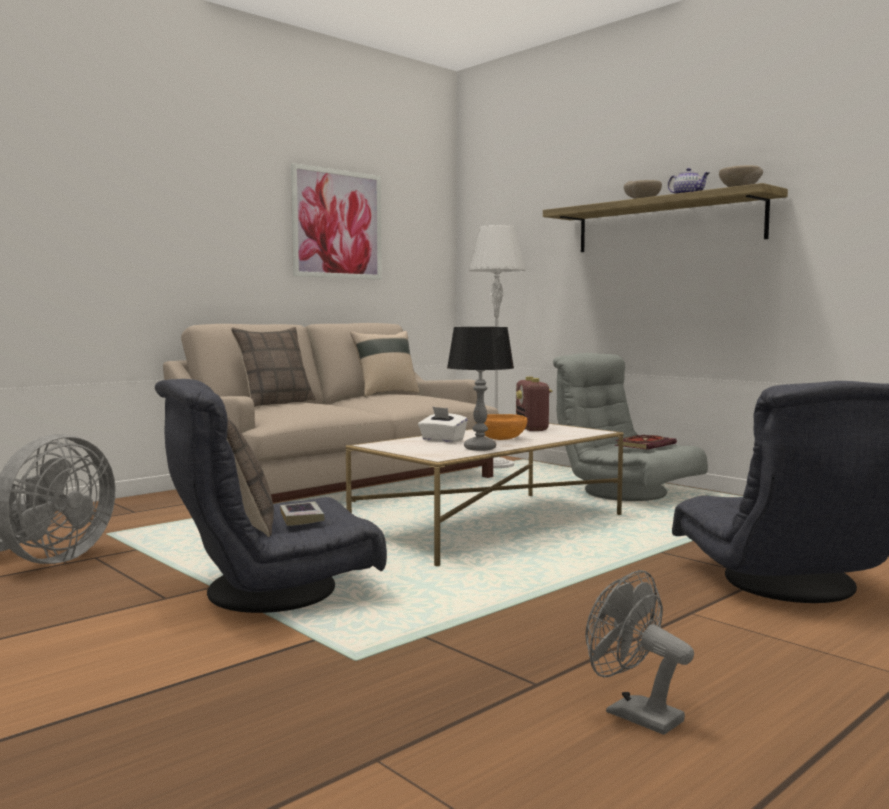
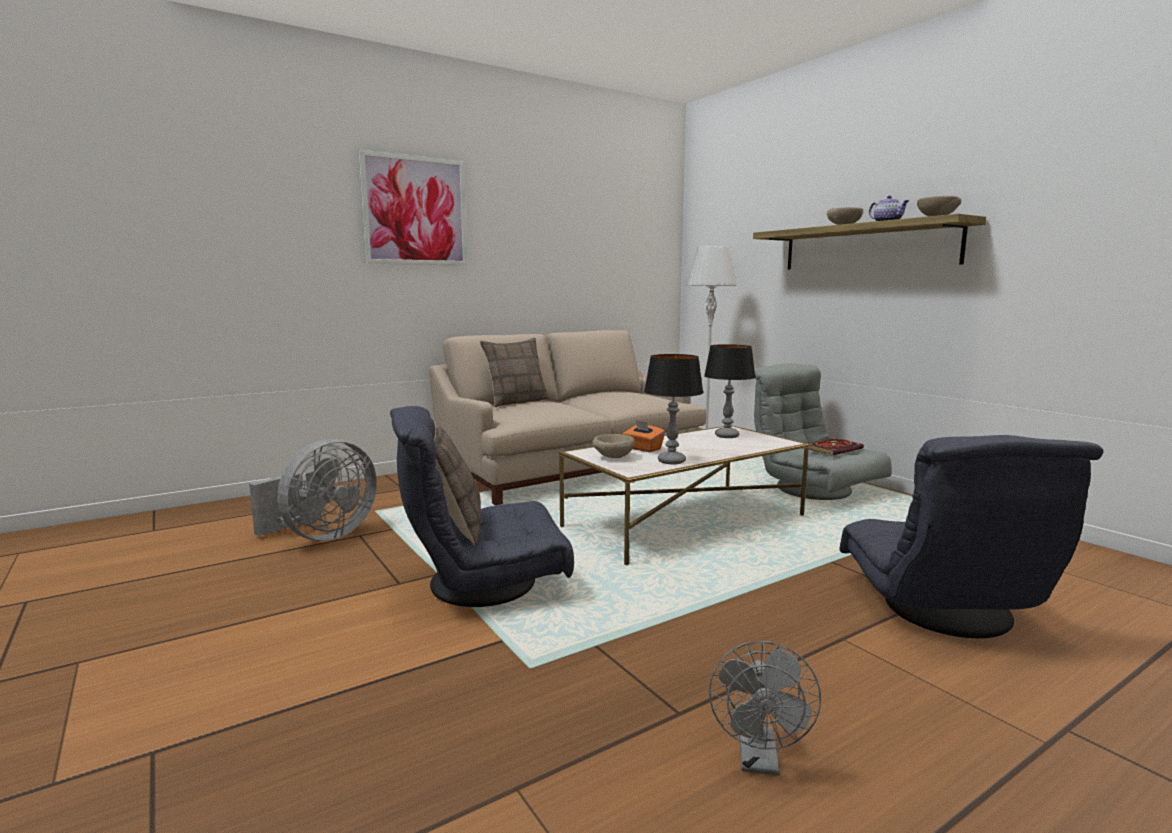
camera: 10 degrees right, 5 degrees up
book [280,502,325,526] -> none
picture [291,163,382,280] -> picture moved to [359,150,468,266]
beige pillow [350,331,419,397] -> none
white tissue box [418,407,468,443] -> orange tissue box [623,420,665,452]
orange bowl [484,414,528,440] -> none
radio [516,376,553,431] -> table lamp [704,344,755,438]
grey fan [585,570,694,735] -> grey fan turned 135 degrees counterclockwise [709,641,821,776]
none -> beige bowl [593,434,635,458]

